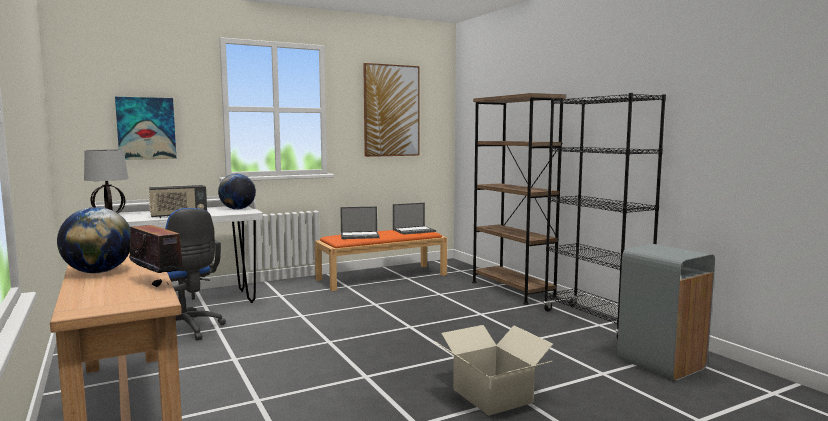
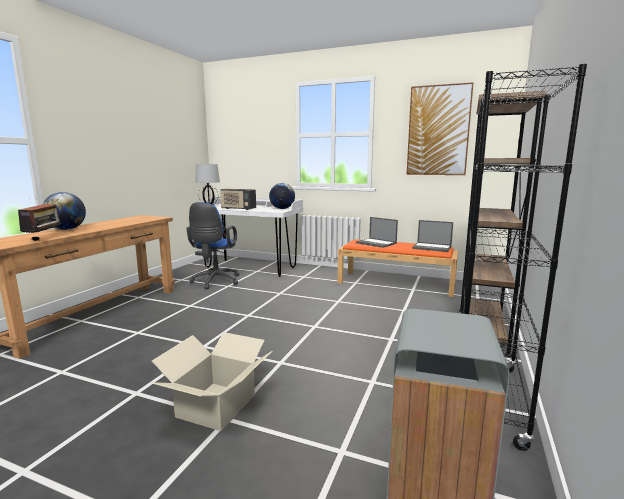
camera: 50 degrees right, 5 degrees up
picture [115,97,177,160] -> none

